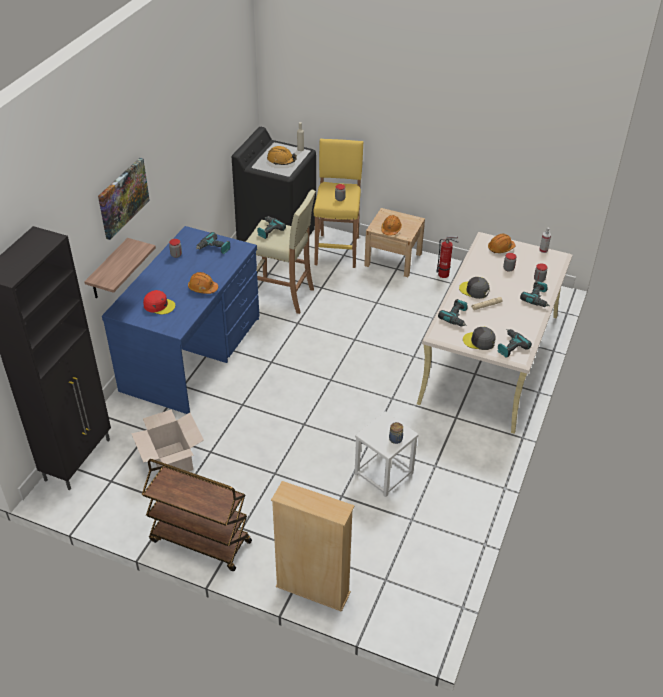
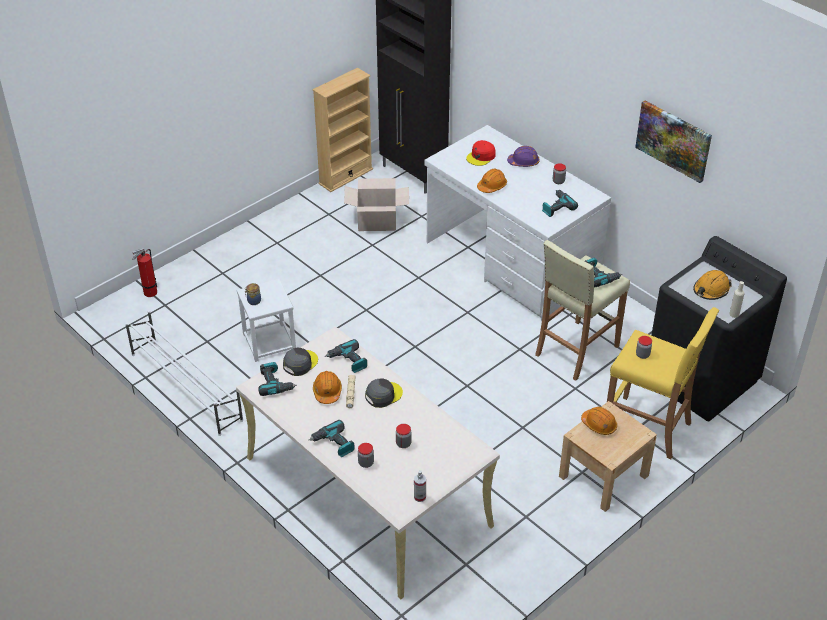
camera: 115 degrees right, 0 degrees up
shelf [84,238,156,298] -> none
picture [98,158,150,240] -> picture moved to [635,101,712,183]
blue desk [102,226,259,414] -> white desk [425,125,611,321]
brown cart [142,459,252,571] -> none
beige bookcase [271,481,354,612] -> beige bookcase moved to [312,68,373,192]
fire extinguisher [436,236,458,278] -> fire extinguisher moved to [132,248,157,297]
orange hard hat [488,234,515,253] -> orange hard hat moved to [313,371,342,404]
none -> white shoe rack [125,310,243,436]
none -> purple hard hat [507,146,540,167]

